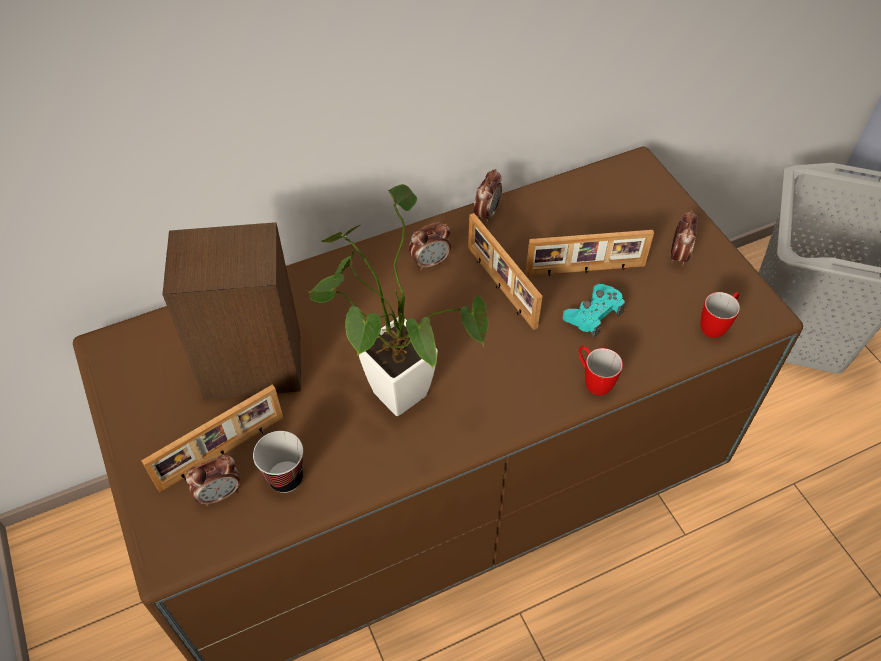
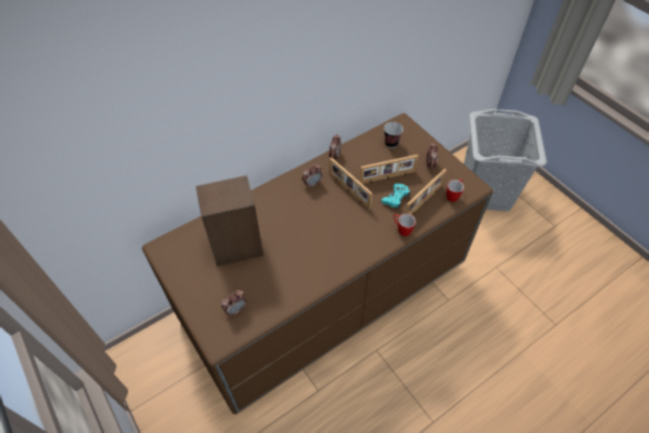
camera: 10 degrees left, 0 degrees up
picture frame [141,384,284,493] -> picture frame moved to [405,168,447,215]
cup [253,431,303,493] -> cup moved to [384,122,403,148]
potted plant [308,184,488,416] -> none

